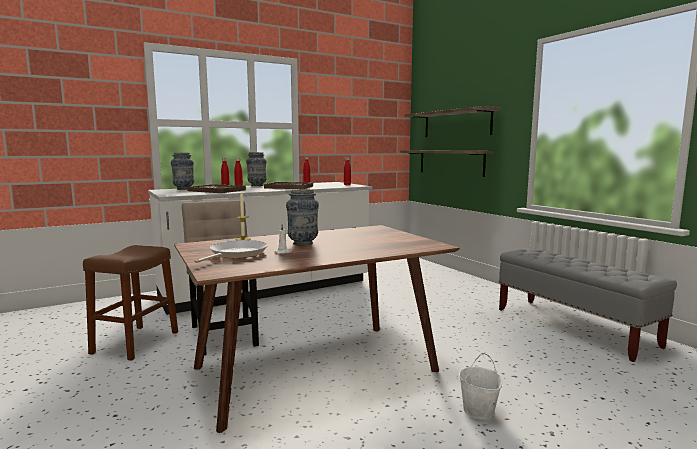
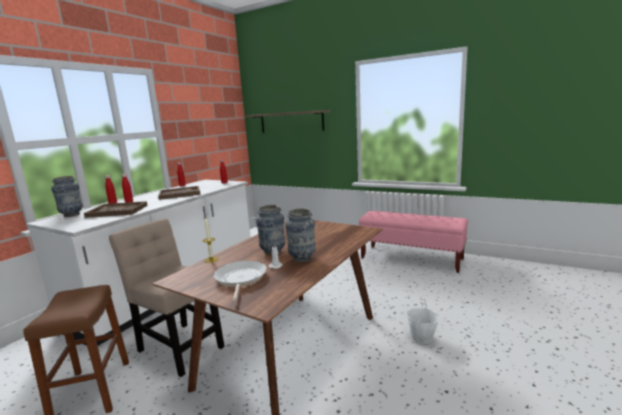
camera: 30 degrees left, 5 degrees up
vase [246,152,266,186] -> vase moved to [285,209,316,262]
shelf [400,150,494,177] -> none
grey bench [499,248,677,362] -> pink bench [359,211,468,273]

